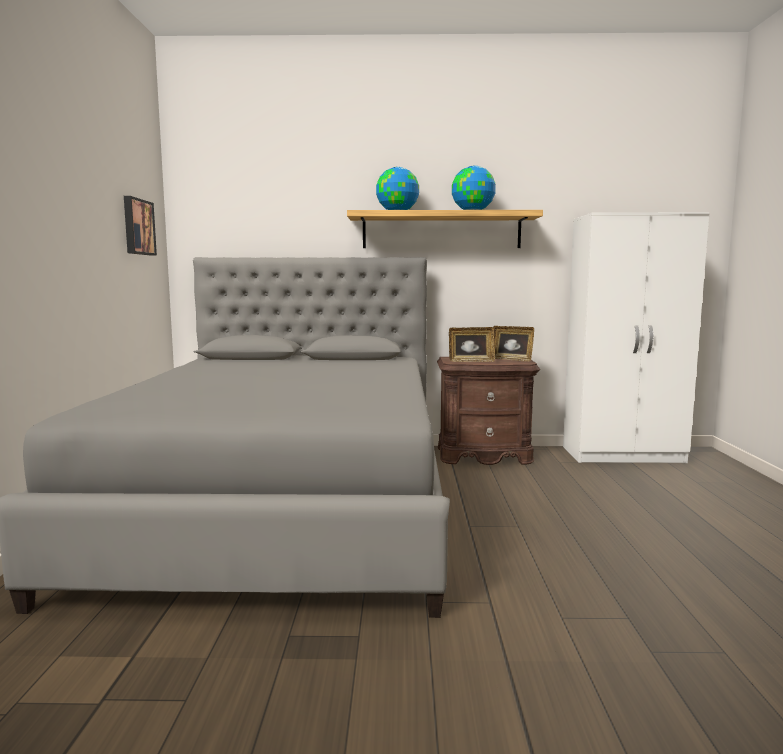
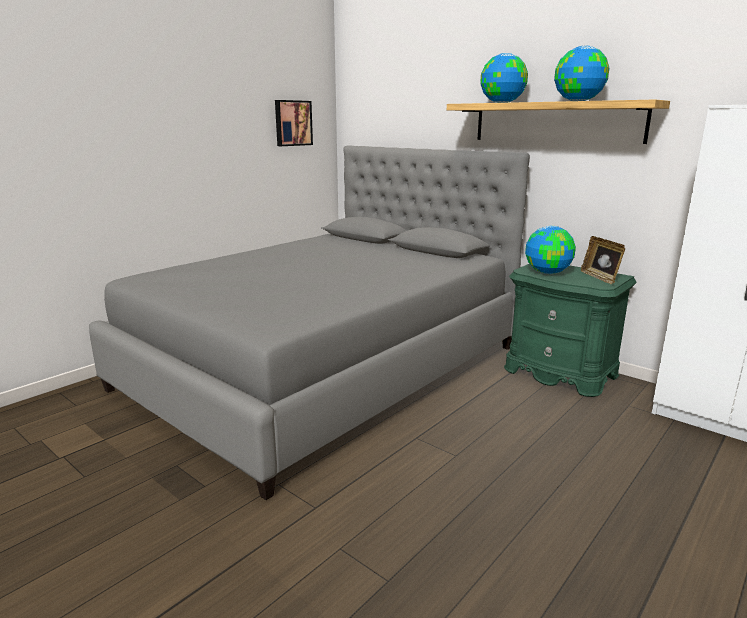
camera: 40 degrees right, 10 degrees up
brown nightstand [437,357,540,465] -> green nightstand [504,264,637,397]
picture frame [449,327,495,362] -> globe [525,226,576,274]

